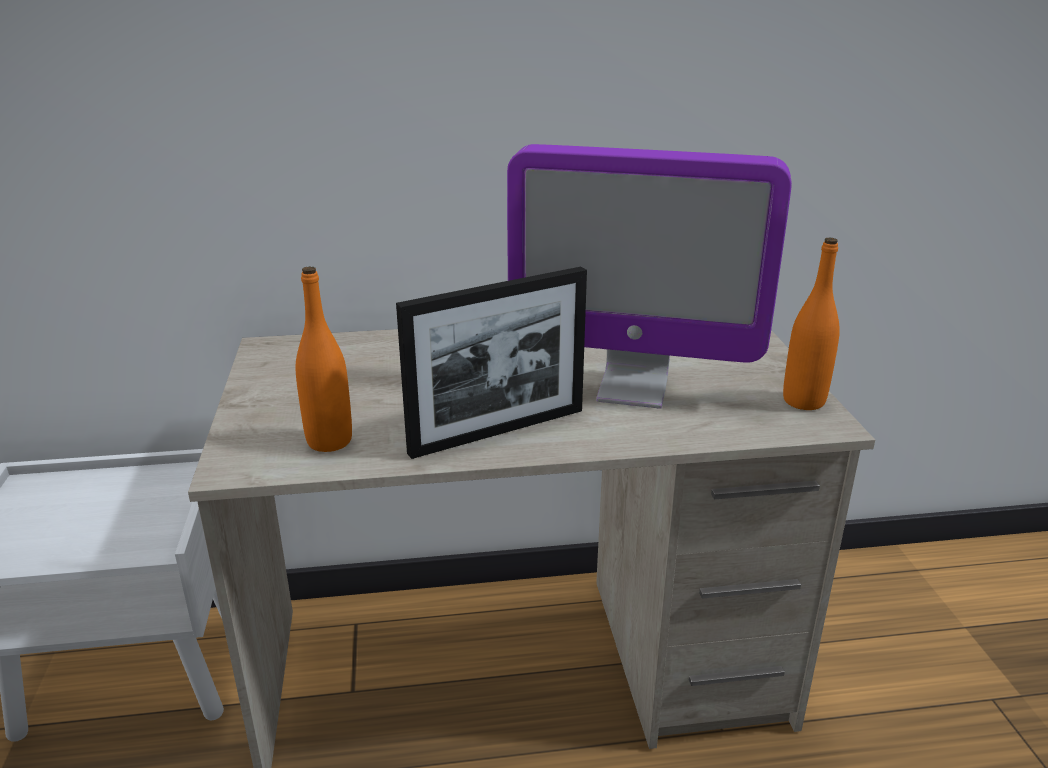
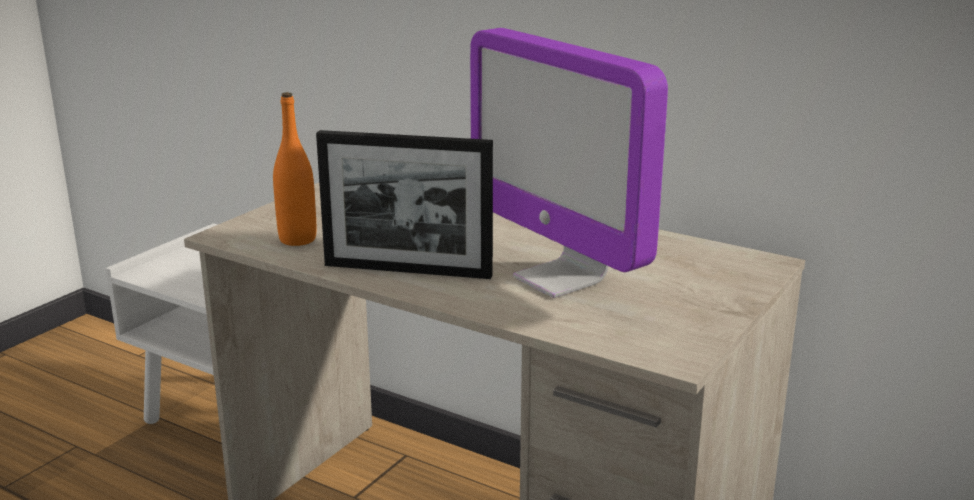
camera: 40 degrees right, 5 degrees down
orange bottle [783,238,840,410] -> none

